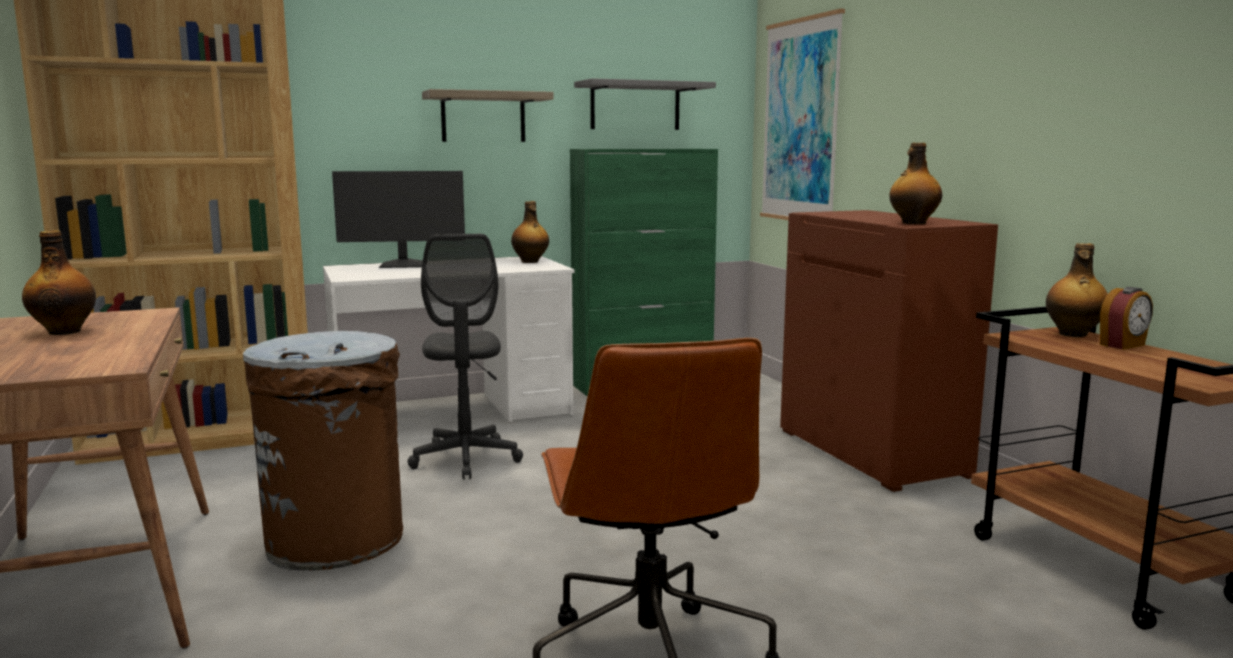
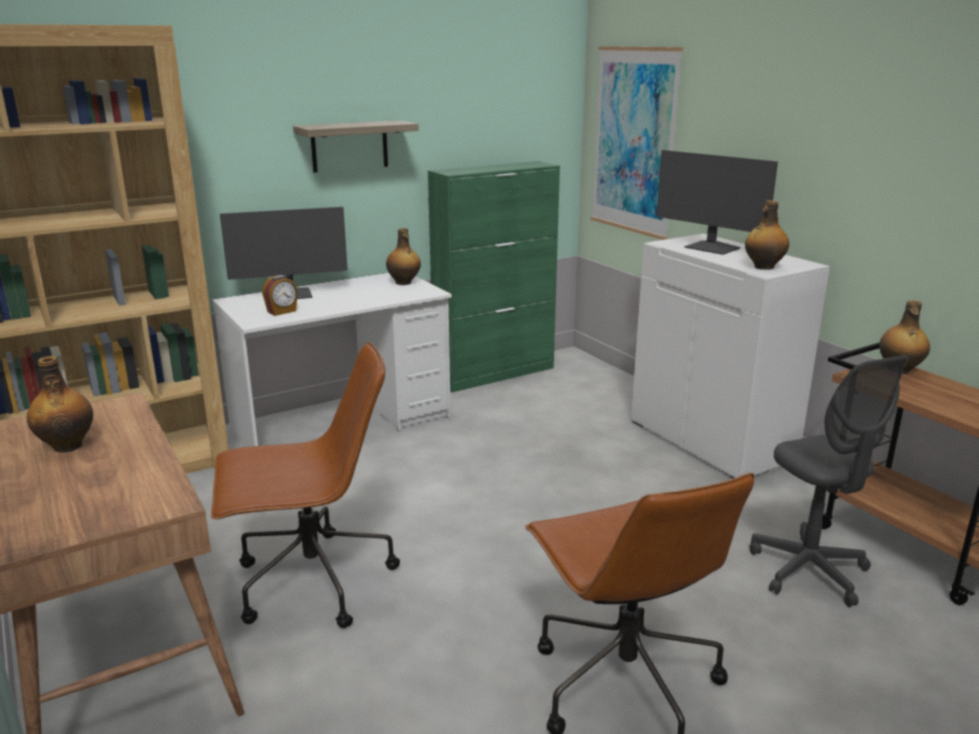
camera: 10 degrees left, 10 degrees up
brown trash can [243,331,403,571] -> brown office chair [211,342,400,628]
grey office chair [408,234,523,480] -> grey office chair moved to [750,355,909,607]
grey shelf [574,78,716,130] -> none
brown cabinet [780,210,998,492] -> white cabinet [631,234,830,479]
alarm clock [1100,287,1153,350] -> alarm clock moved to [262,275,298,316]
none -> monitor [656,150,778,255]

